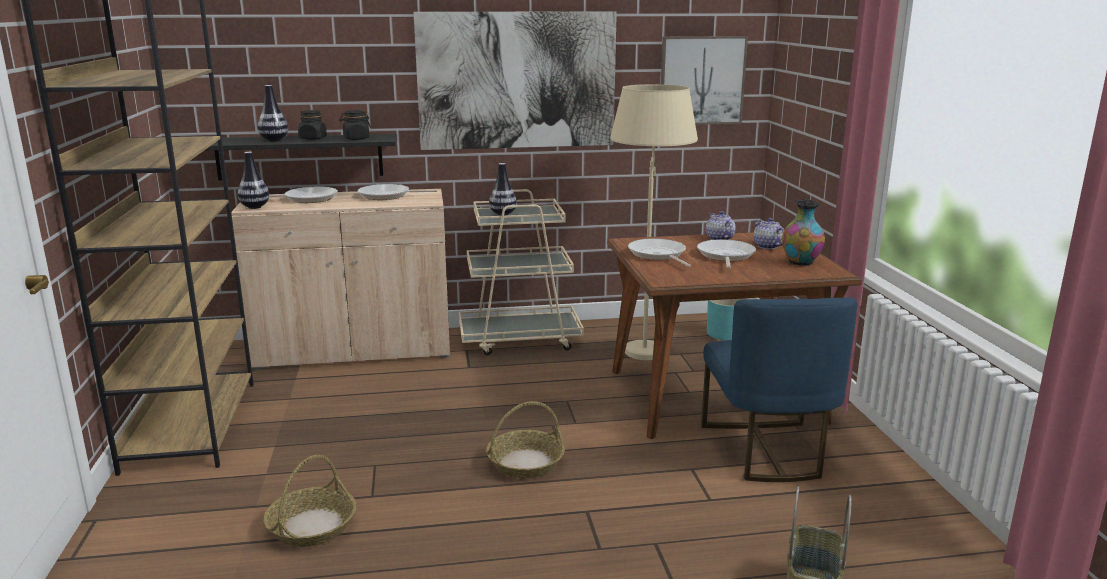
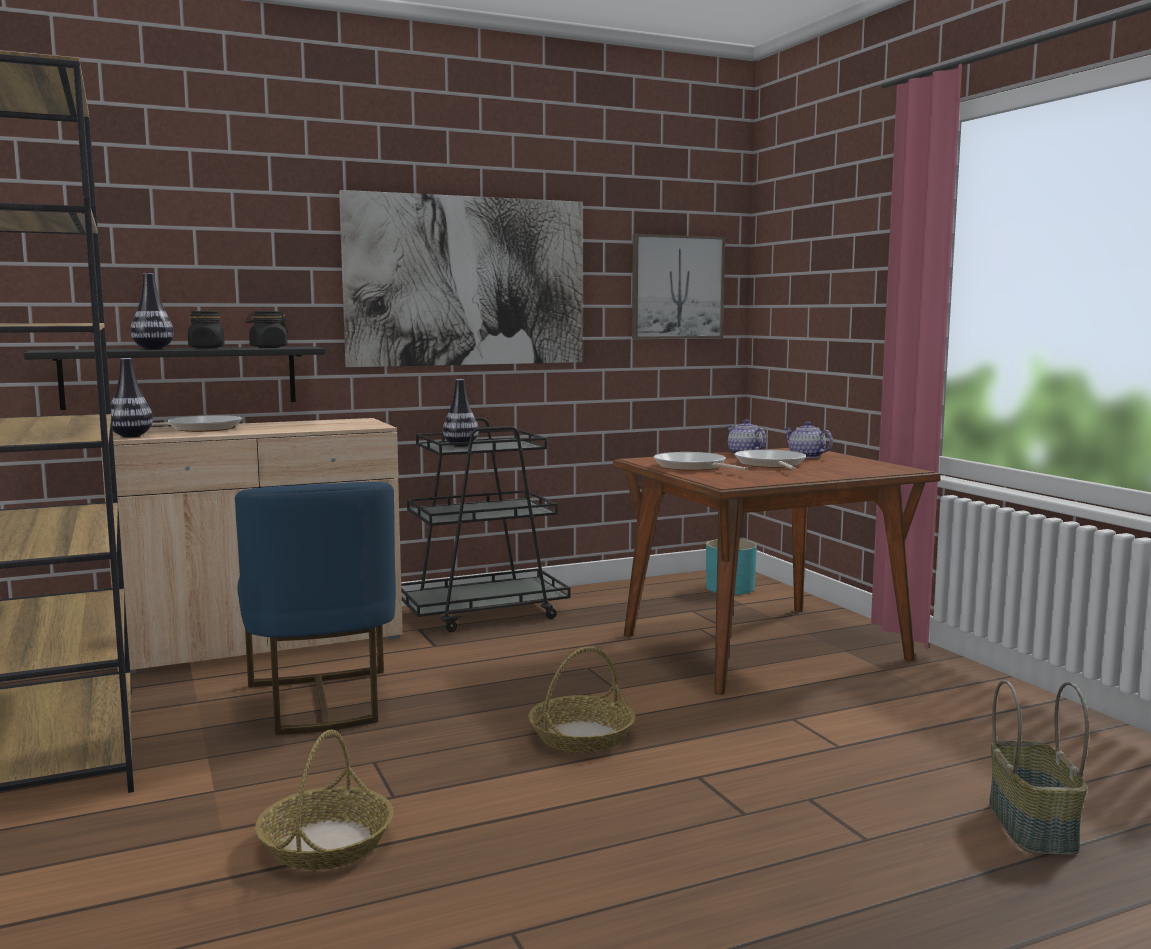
camera: 15 degrees left, 10 degrees down
frying pan [358,184,437,200] -> none
beige cart [459,189,584,356] -> black cart [401,417,570,632]
beige floor lamp [610,84,698,360] -> none
blue chair [701,297,858,482] -> blue chair moved to [235,482,396,735]
vase [782,199,825,266] -> none

